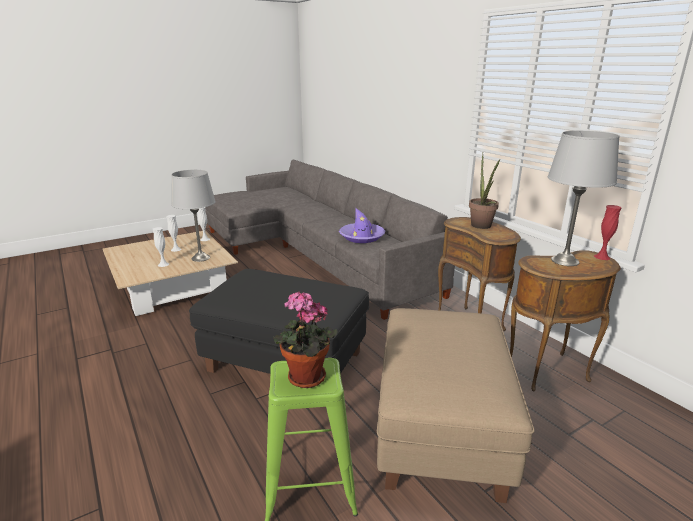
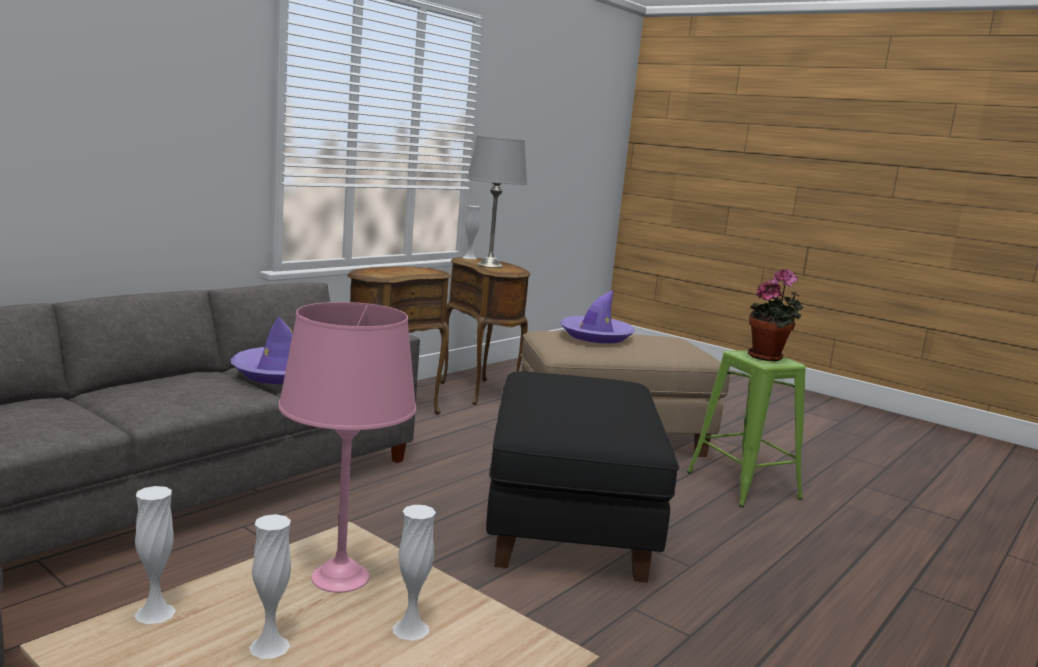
camera: 110 degrees left, 10 degrees down
grey table lamp [171,170,216,262] -> pink table lamp [278,302,417,593]
potted plant [469,152,500,229] -> none
red vase [594,205,621,260] -> white vase [463,206,480,259]
none -> purple hat [560,290,635,343]

